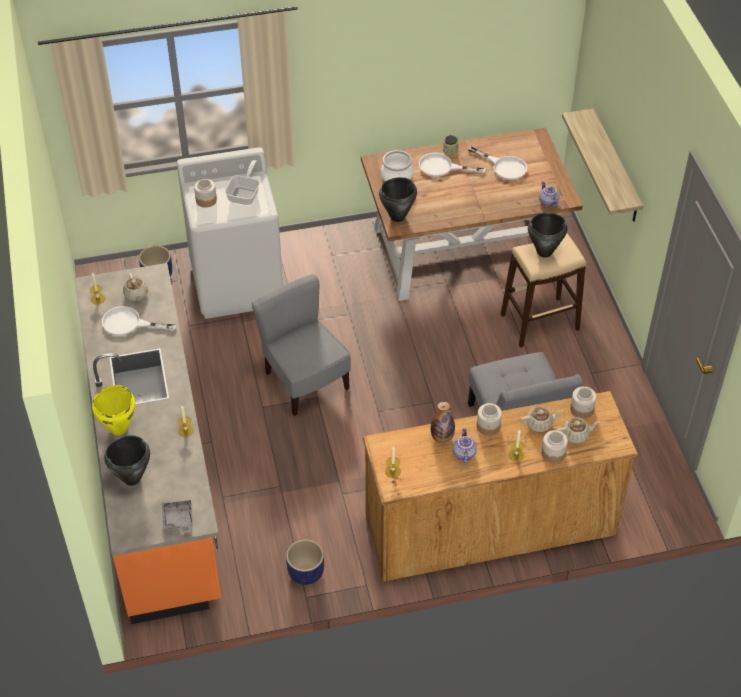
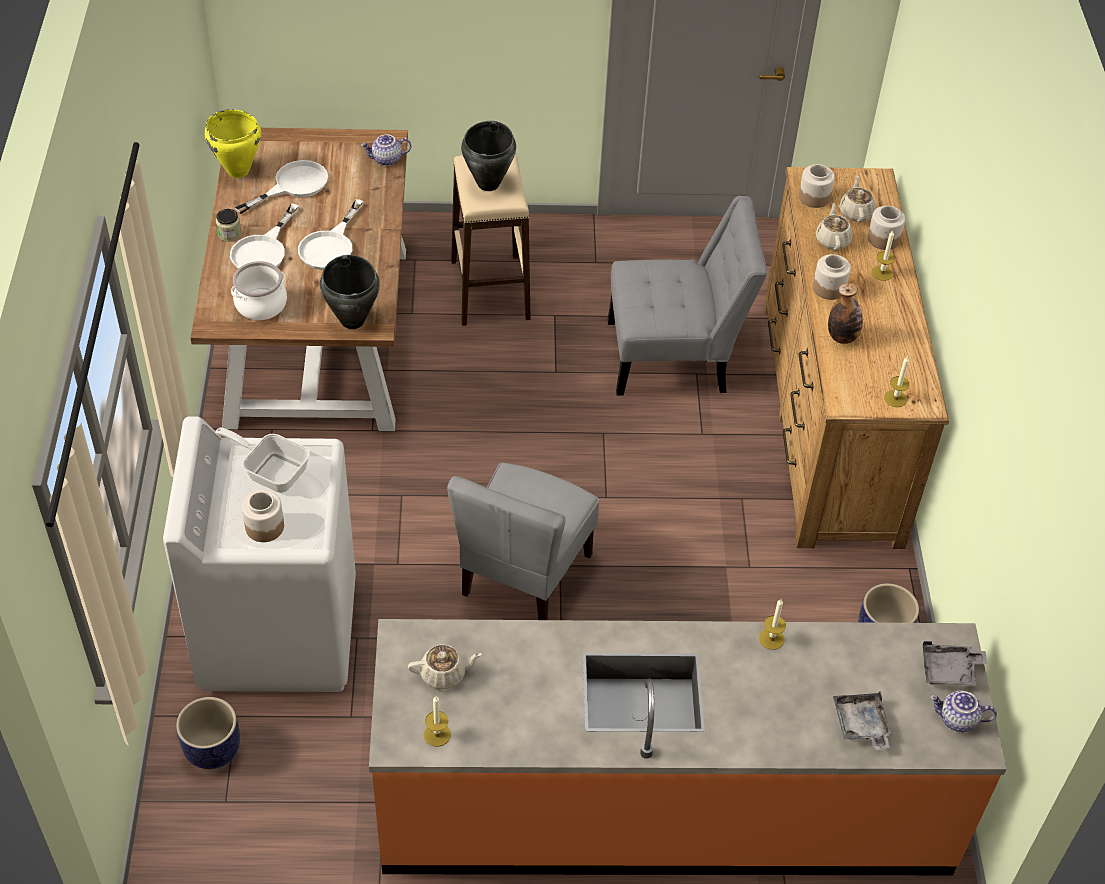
camera: 80 degrees left, 0 degrees up
yellow cooking pot [92,385,135,435] -> yellow cooking pot moved to [205,109,261,178]
white frying pan [102,306,176,336] -> white frying pan moved to [298,199,364,270]
black cooking pot [104,435,150,486] -> grey tray [833,691,891,750]
grey chair [251,274,351,416] -> grey chair turned 45 degrees counterclockwise [447,463,599,620]
teapot [453,427,477,465] -> teapot moved to [930,691,997,732]
shelf [562,109,643,222] -> none

